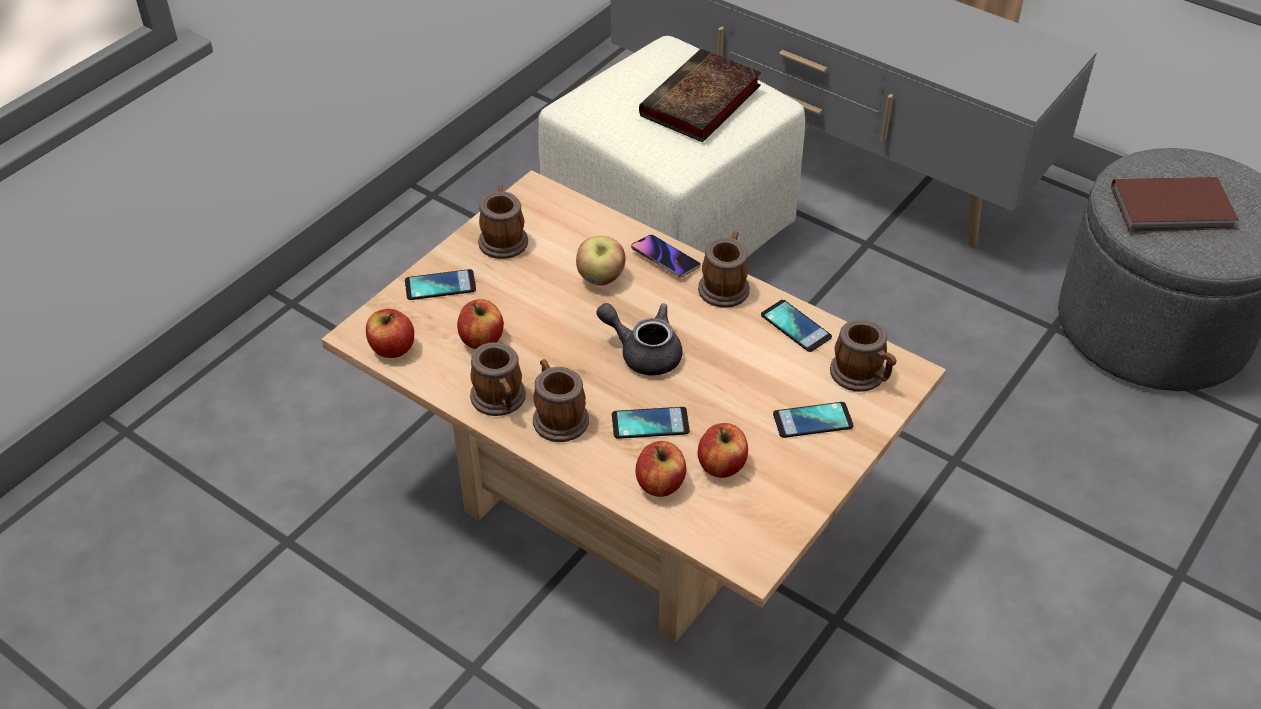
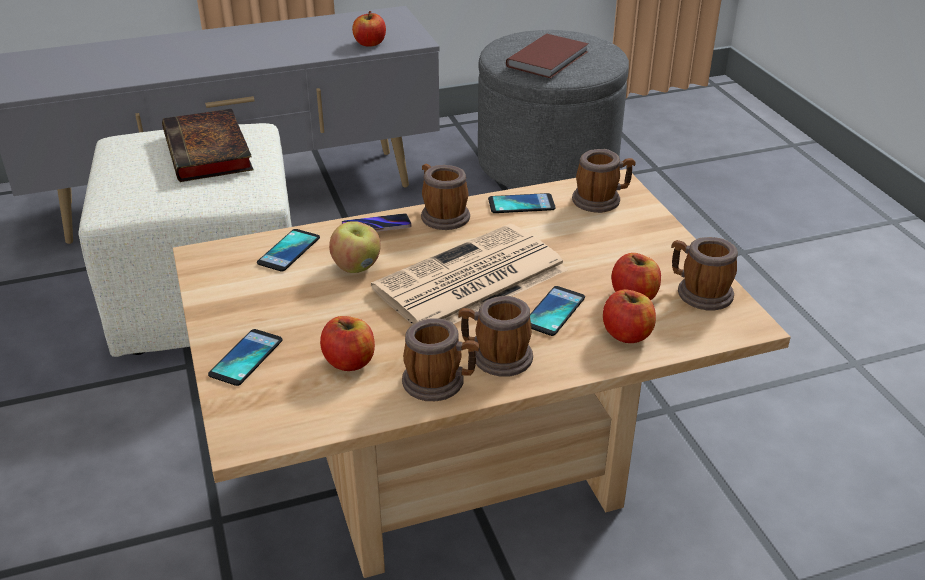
camera: 55 degrees left, 10 degrees down
apple [366,309,414,358] -> apple moved to [352,11,386,47]
mug [478,185,528,259] -> mug moved to [671,237,738,310]
grey teapot [596,303,682,375] -> newspaper [371,224,568,325]
phone [773,402,854,438] -> phone moved to [257,229,320,272]

